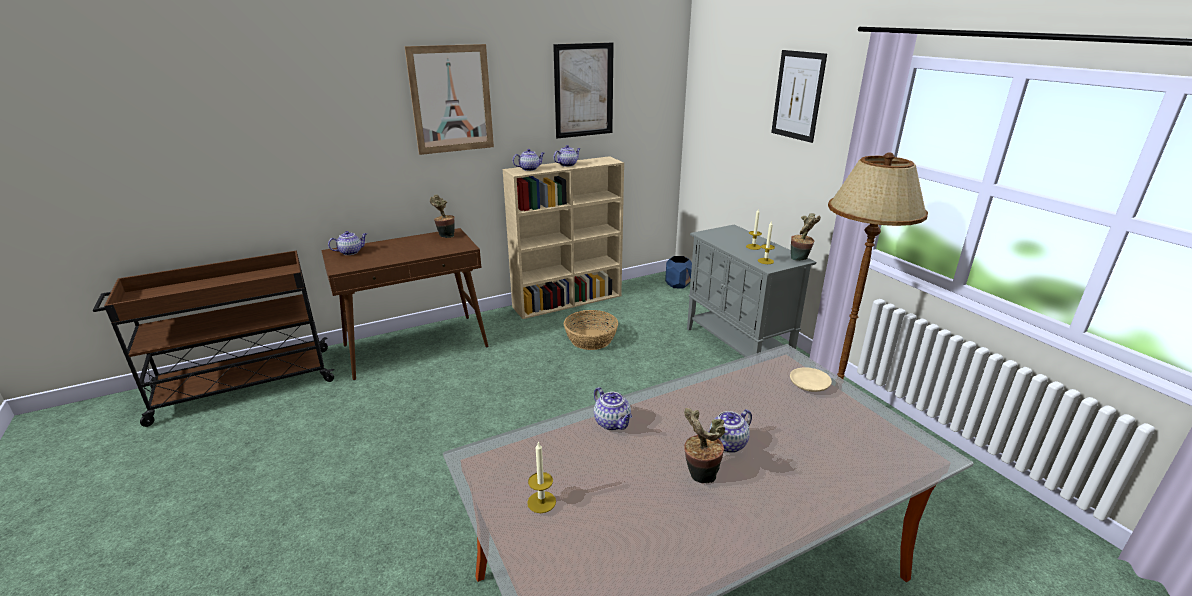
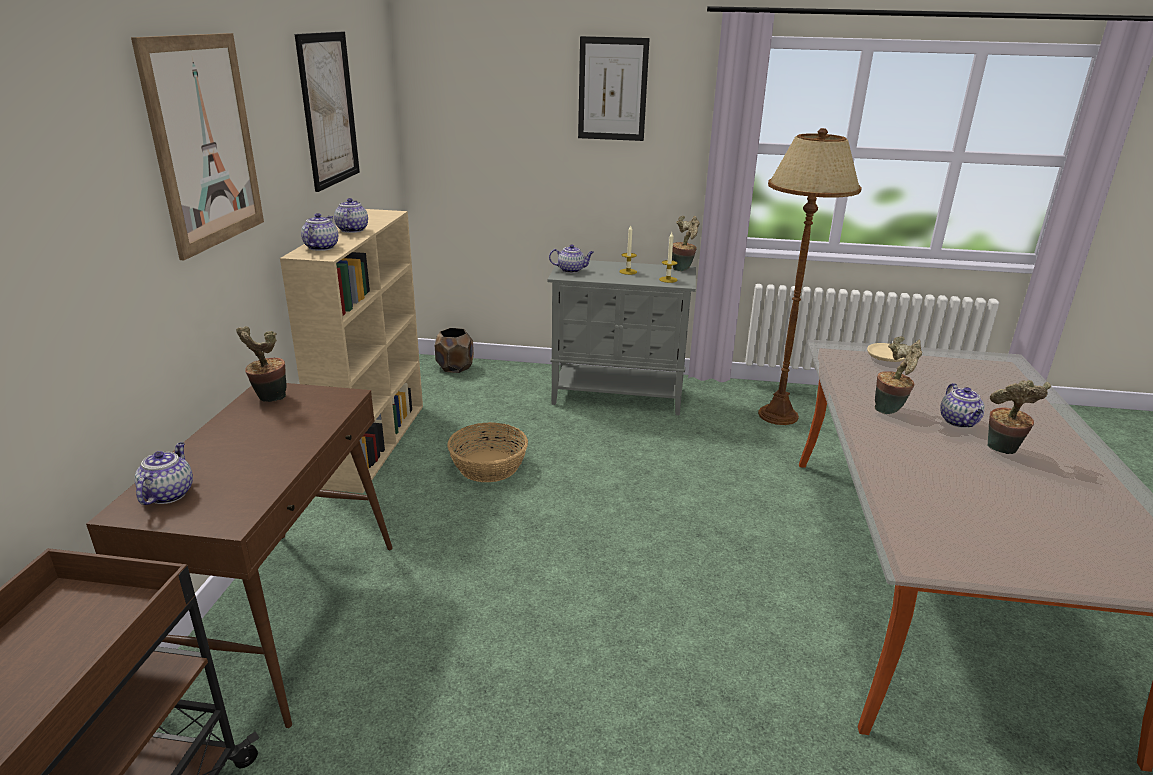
camera: 55 degrees left, 0 degrees up
candle [527,441,556,513] -> none
teapot [594,387,632,430] -> teapot moved to [549,244,594,273]
blue planter [665,256,692,289] -> brown planter [434,328,474,373]
none -> potted plant [875,336,922,414]

